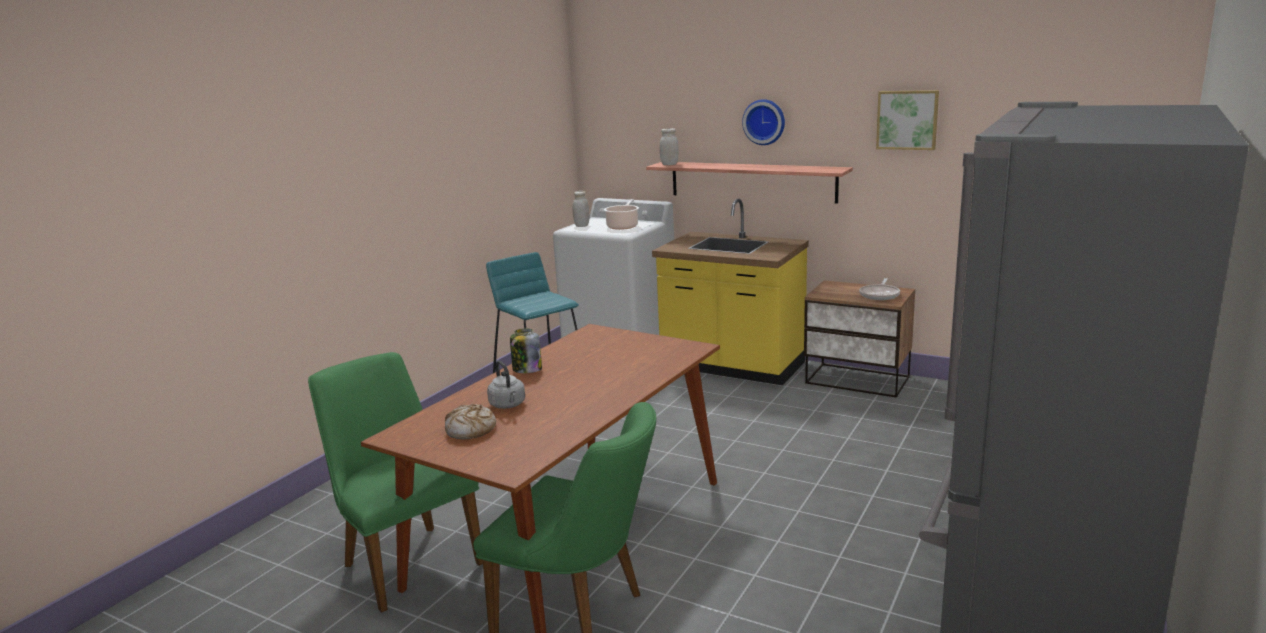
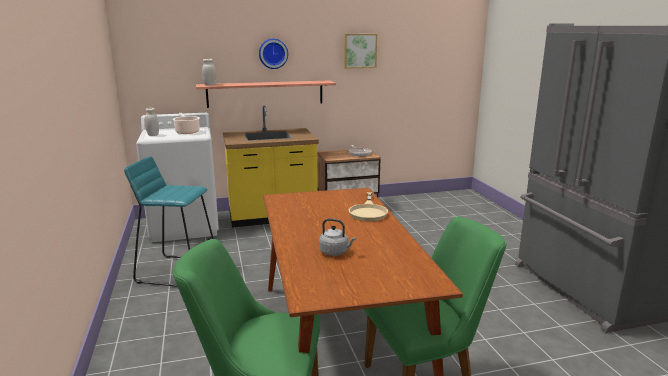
camera: 45 degrees left, 0 degrees up
bread [445,404,496,440] -> none
jar [510,329,542,373] -> none
none -> beige frying pan [349,192,388,221]

